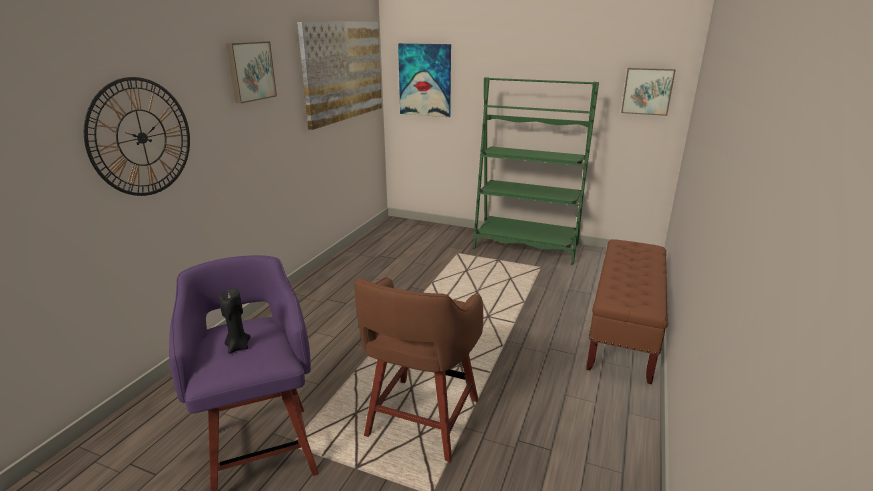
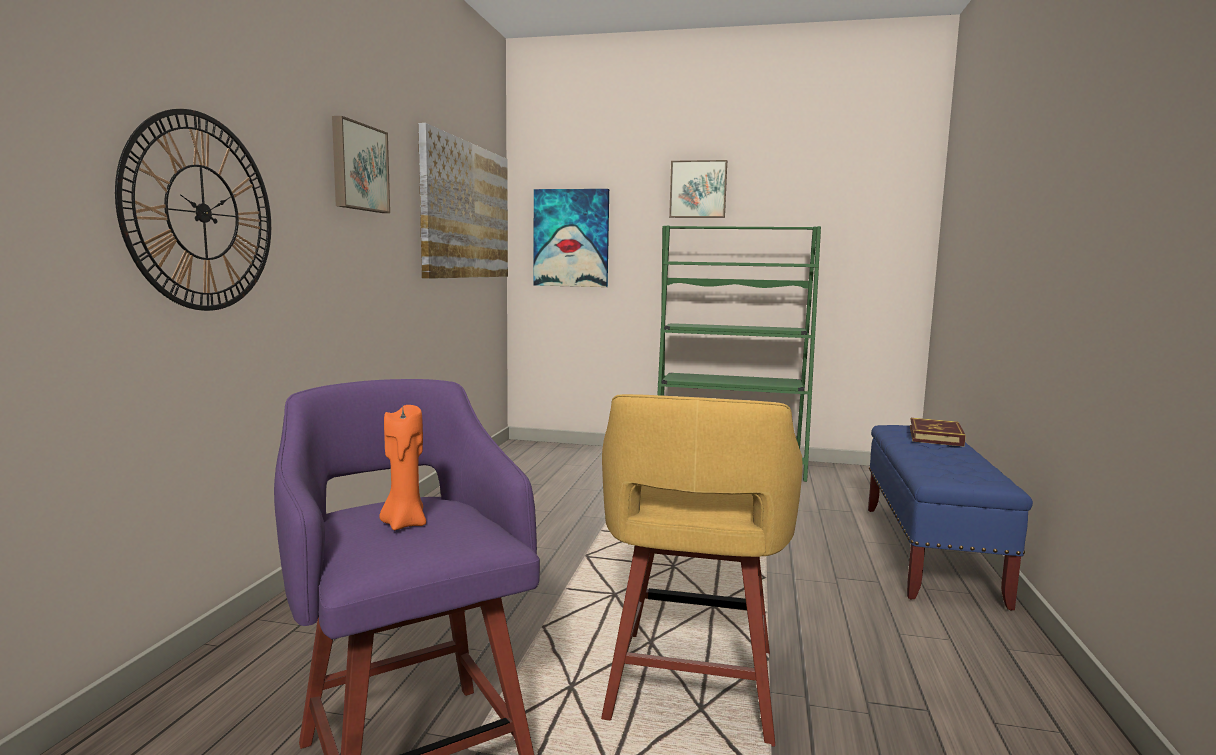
camera: 10 degrees left, 15 degrees down
black candle [219,288,250,354] -> orange candle [379,405,426,530]
brown stool [354,277,483,463] -> yellow stool [601,394,803,747]
brown bench [586,239,668,384] -> blue bench [868,425,1033,610]
picture [621,68,676,116] -> picture moved to [669,160,727,218]
none -> book [910,418,966,447]

